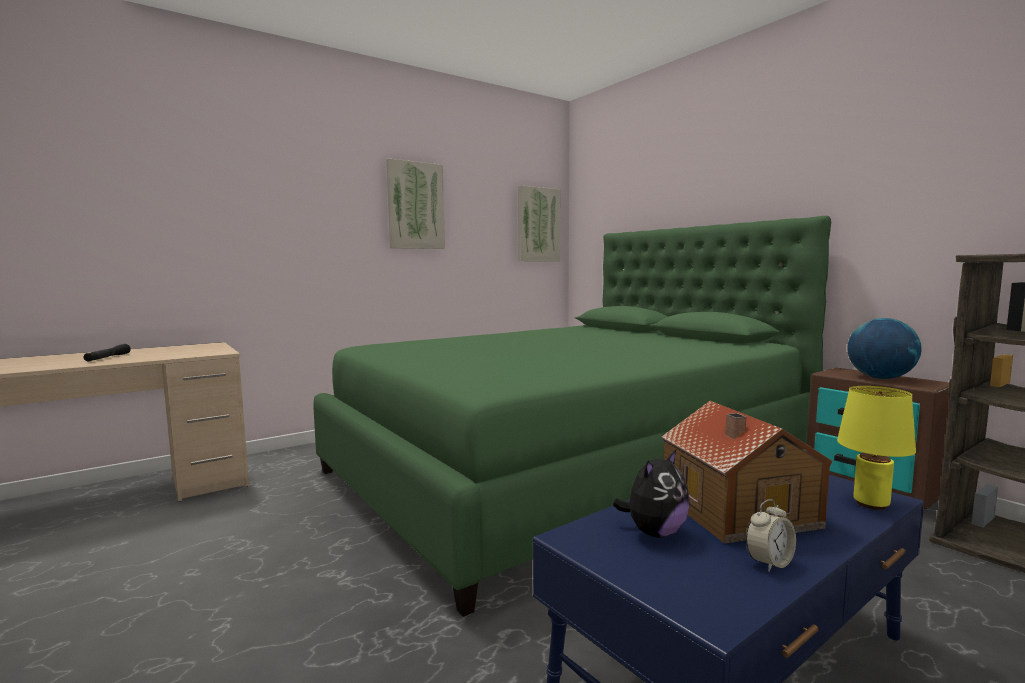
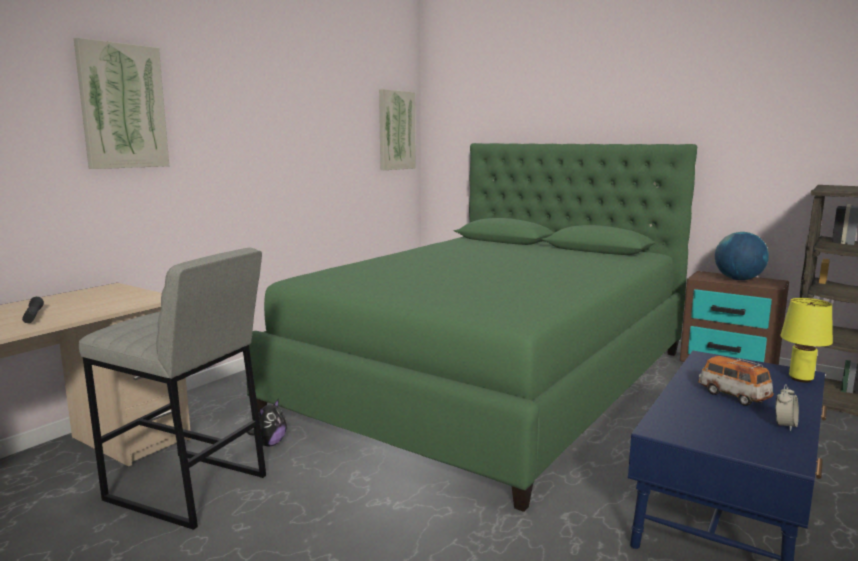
camera: 20 degrees left, 5 degrees up
picture [387,158,445,249] -> picture moved to [74,38,169,169]
plush toy [613,450,689,538] -> plush toy moved to [246,399,287,447]
toy house [662,401,833,544] -> toy car [698,356,774,406]
none -> grey stool [79,248,266,530]

